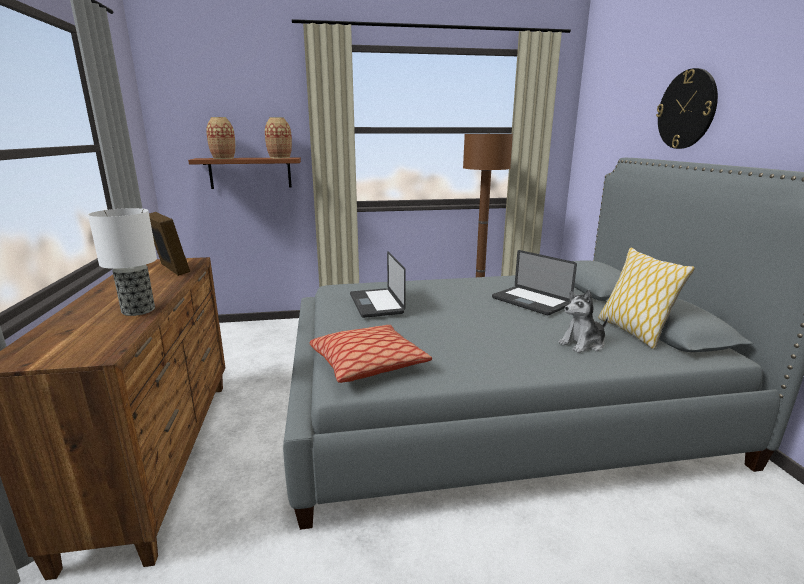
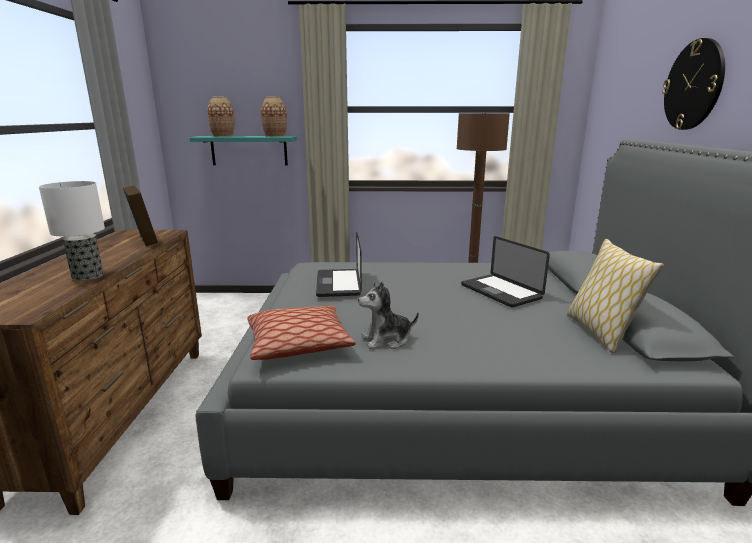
camera: 10 degrees right, 0 degrees up
brown shelf [188,157,301,189] -> turquoise shelf [189,136,297,165]
plush toy [558,290,608,353] -> plush toy moved to [358,282,419,349]

